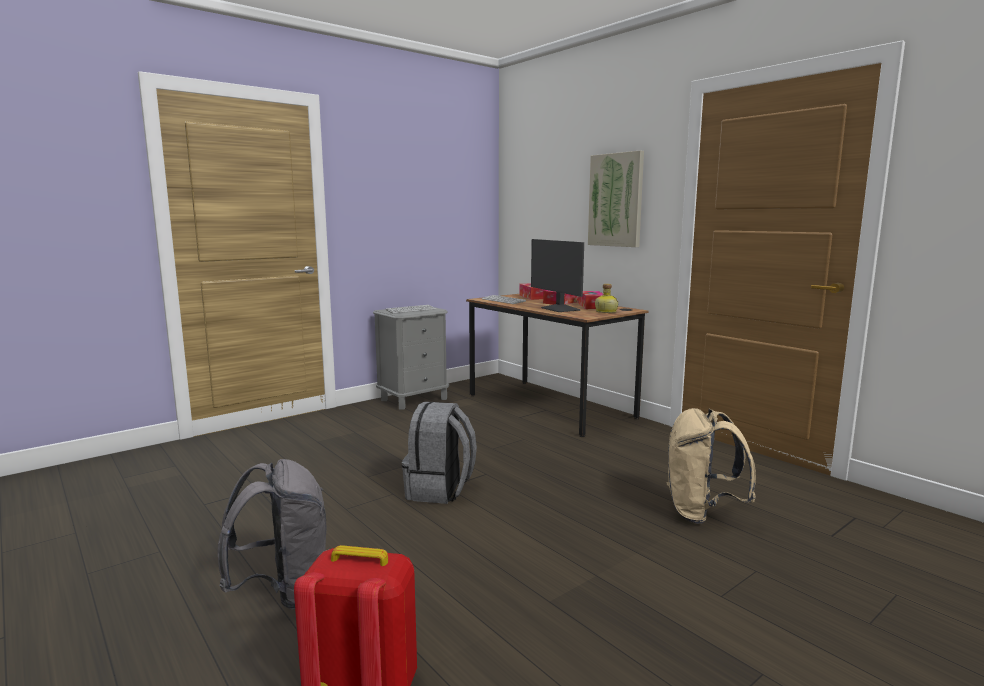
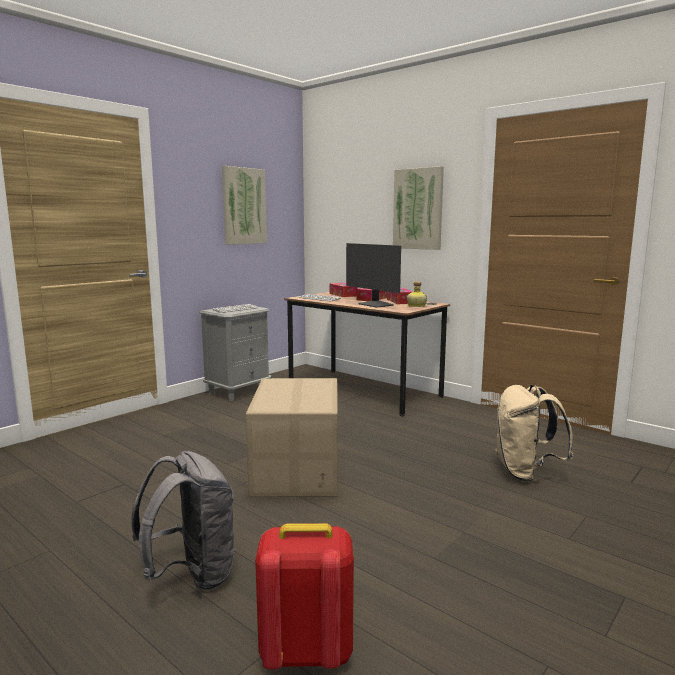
camera: 10 degrees left, 0 degrees up
grey backpack [402,402,477,504] -> cardboard box [246,378,338,497]
none -> picture [222,166,267,245]

